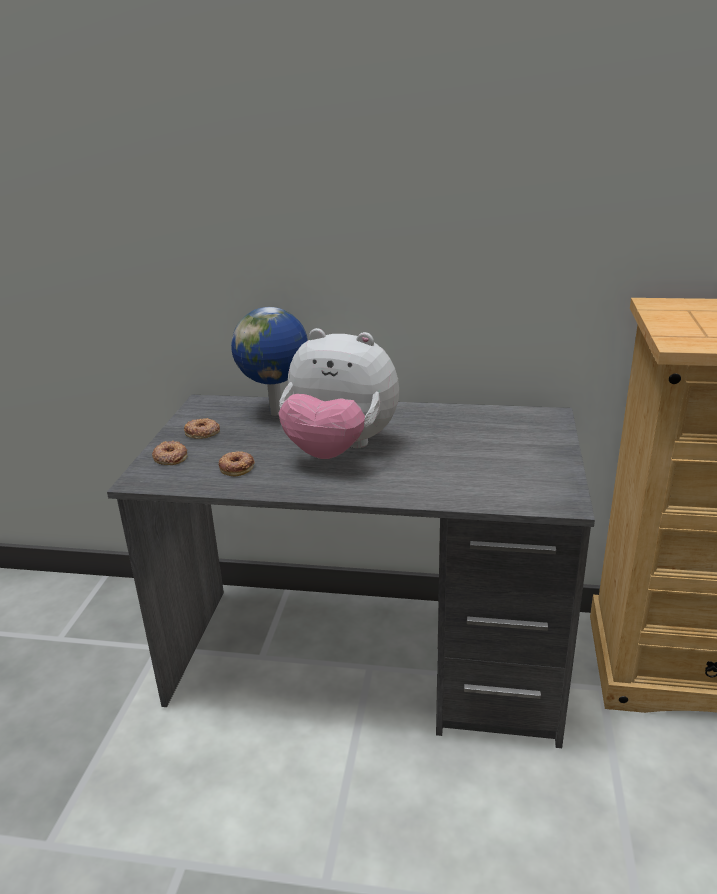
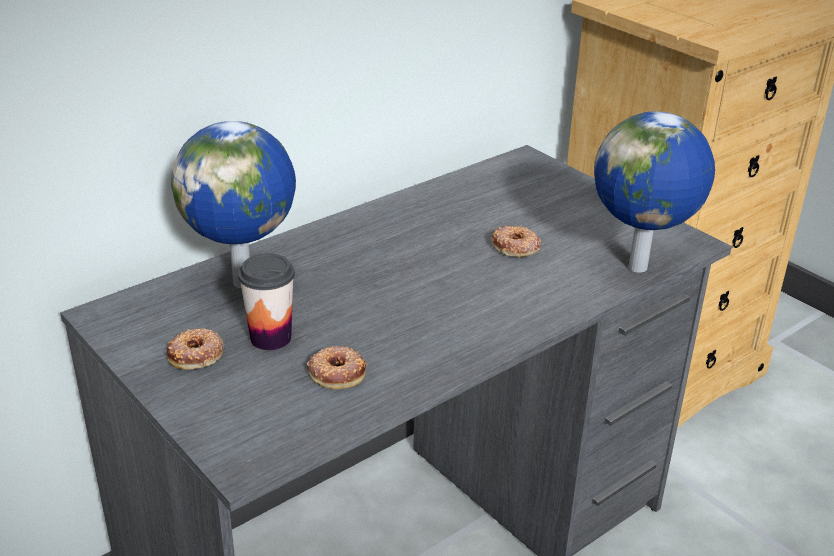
camera: 50 degrees left, 5 degrees up
donut [152,441,187,465] -> donut moved to [492,225,541,257]
plush toy [278,328,399,459] -> none
none -> cup [238,253,295,350]
none -> globe [594,111,715,273]

